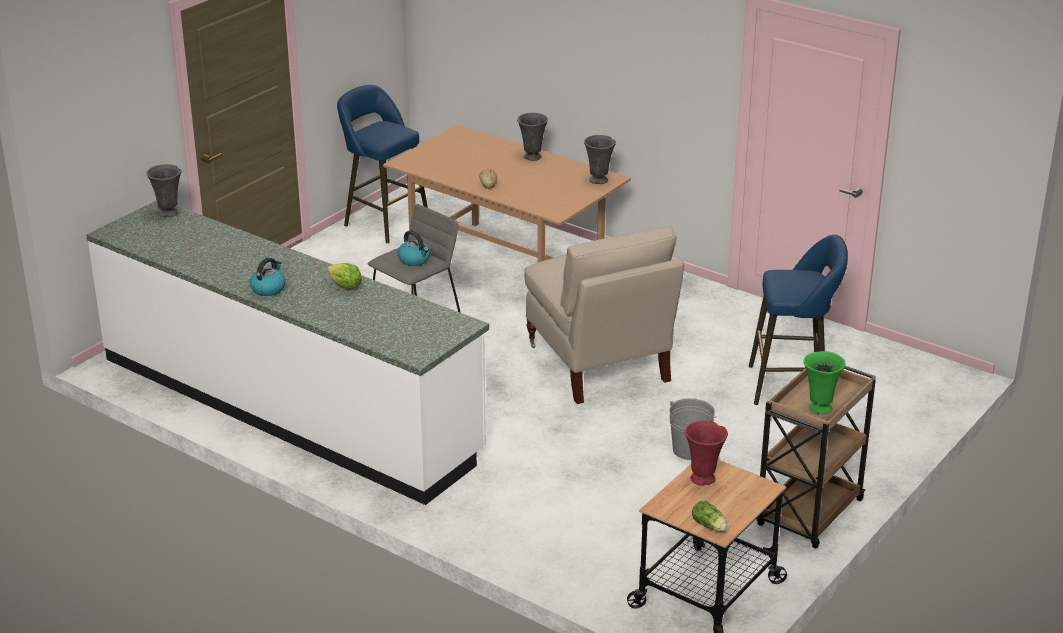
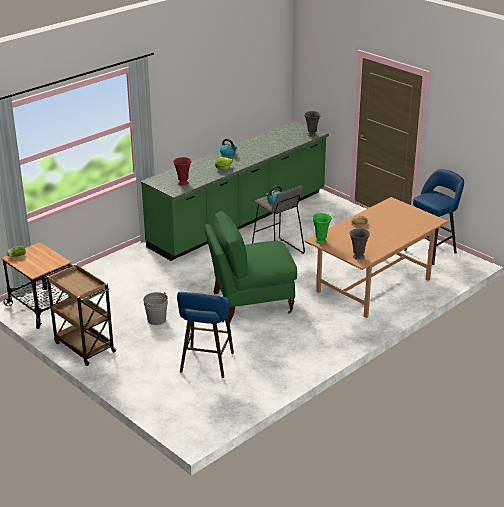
camera: 100 degrees right, 0 degrees up
white counter [86,201,489,505] -> green counter [141,121,329,261]
grey vase [517,113,548,161] -> none
beige chair [524,226,684,404] -> green chair [204,211,297,323]
red vase [685,421,728,486] -> red vase moved to [173,157,191,186]
green vase [803,351,845,414] -> green vase moved to [312,213,332,244]

